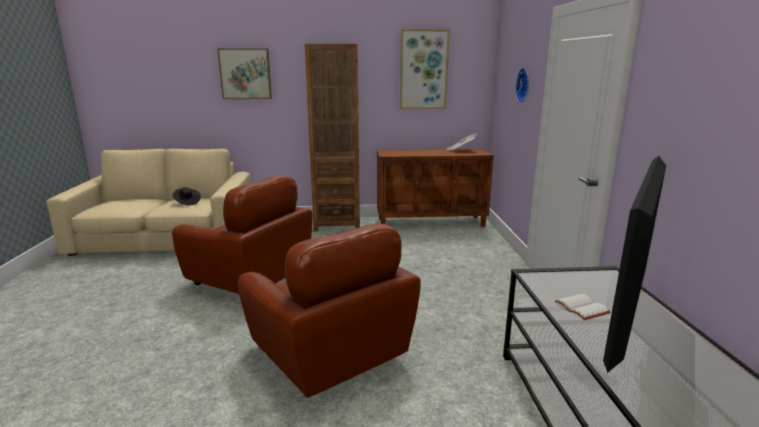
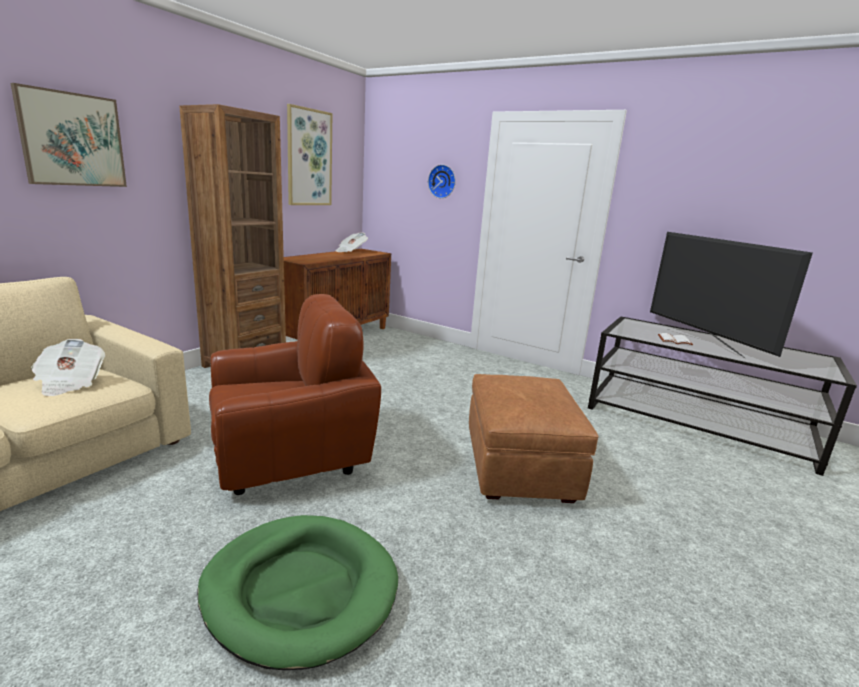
camera: 55 degrees left, 0 degrees up
black hat [173,187,201,205] -> newspaper [31,339,105,396]
brown armchair [238,223,421,398] -> brown ottoman [469,374,599,503]
none -> green dog bed [197,515,398,670]

